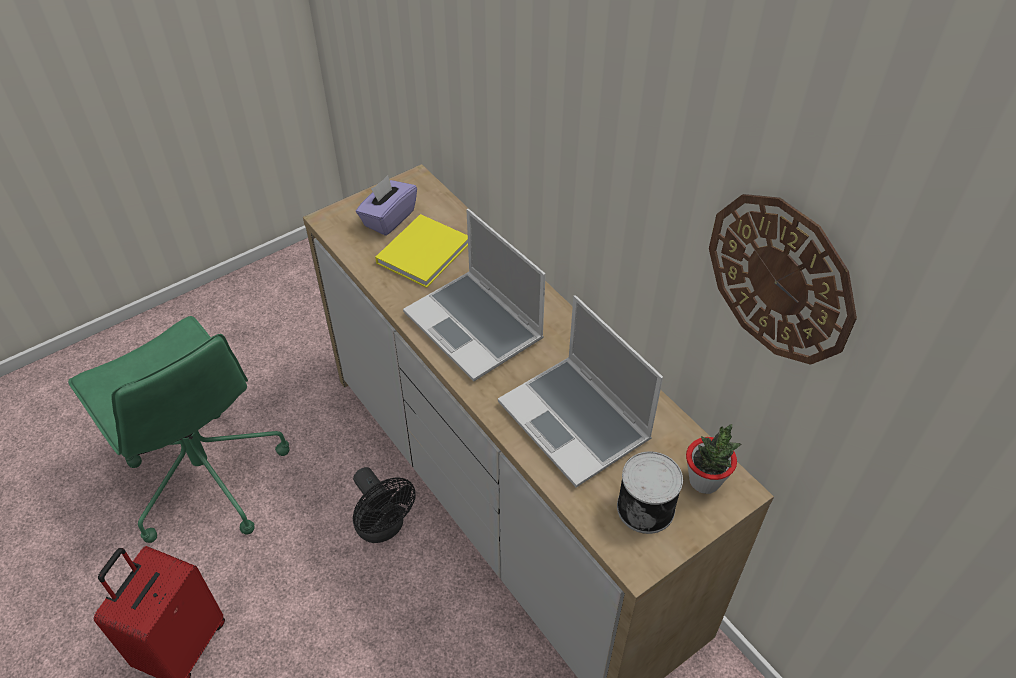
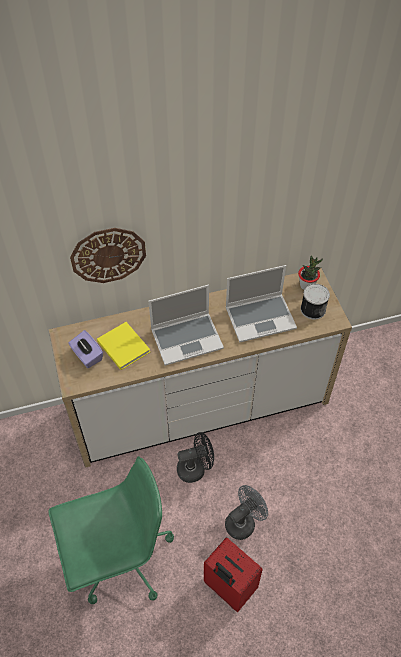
camera: 70 degrees left, 5 degrees up
wall clock [709,194,857,365] -> wall clock moved to [70,228,146,283]
none -> grey fan [225,485,268,540]

